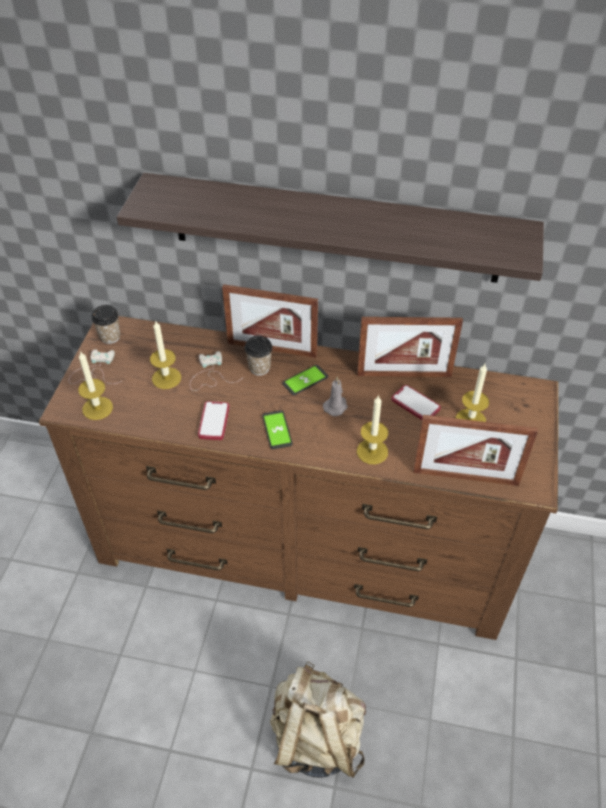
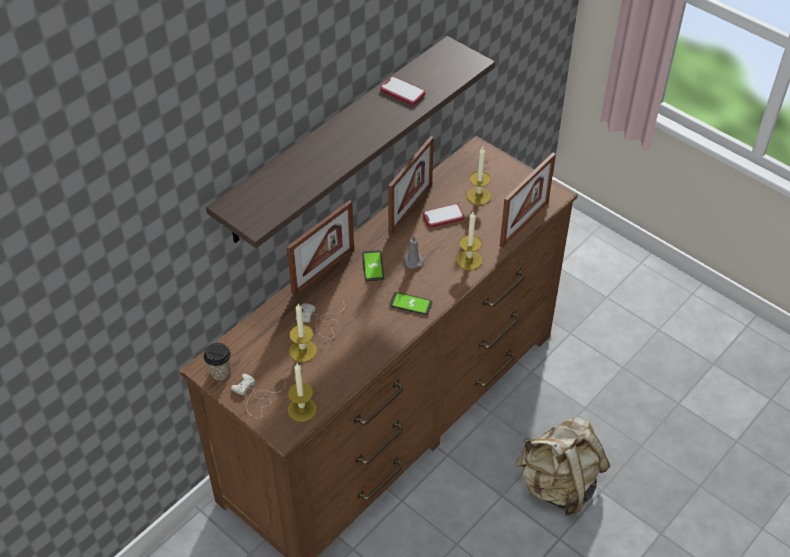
camera: 60 degrees left, 0 degrees up
phone [198,401,230,440] -> phone moved to [380,76,425,105]
cup [244,335,273,375] -> none

